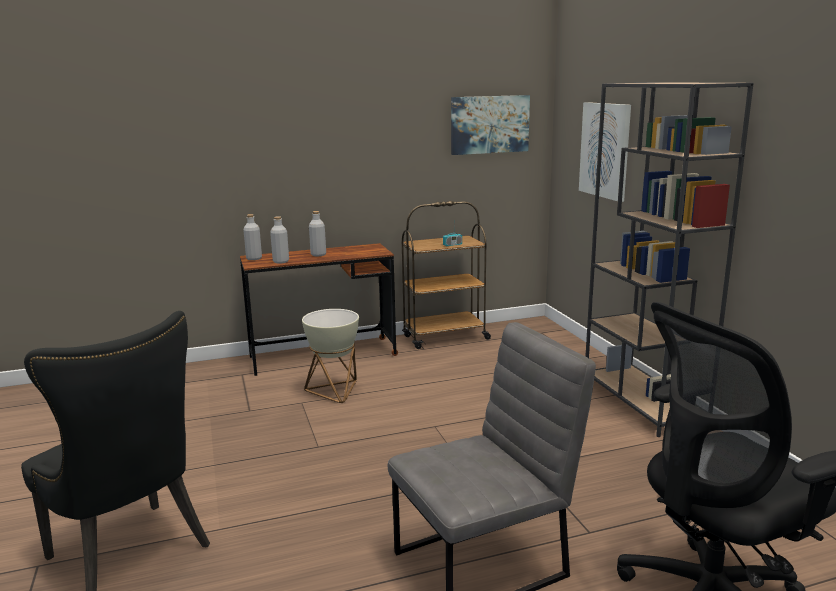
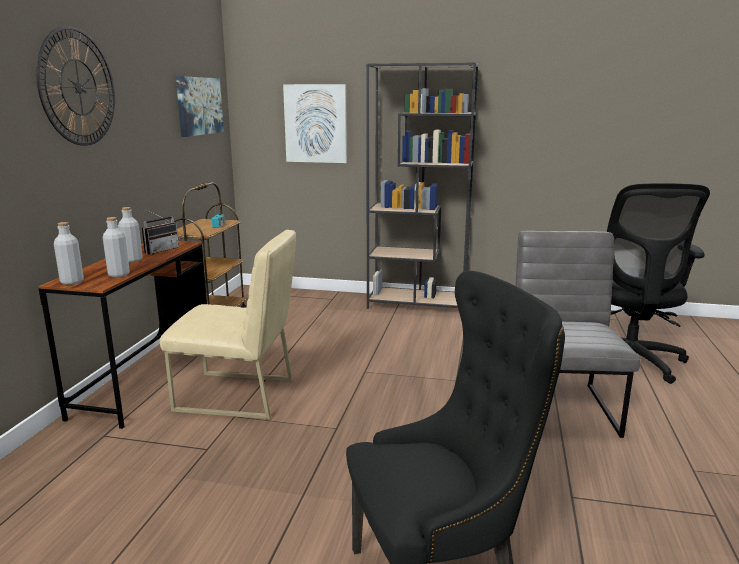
camera: 60 degrees left, 0 degrees up
planter [302,309,359,403] -> beige chair [160,230,296,419]
none -> wall clock [36,26,115,146]
none -> radio [142,209,179,255]

